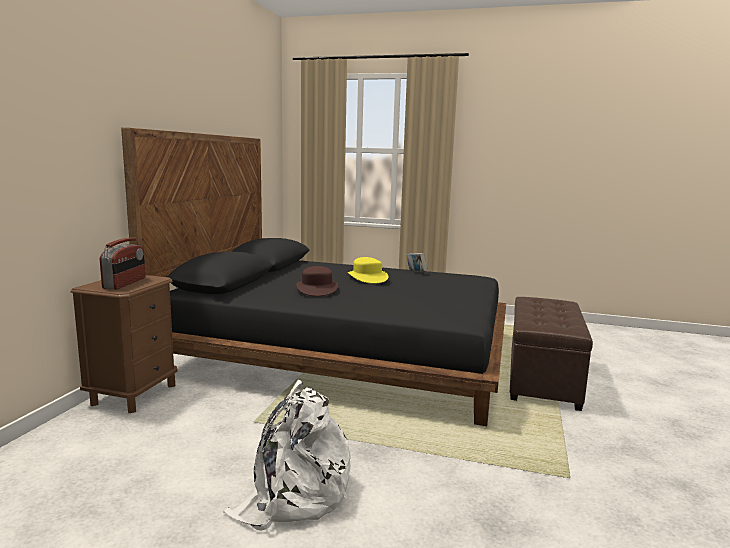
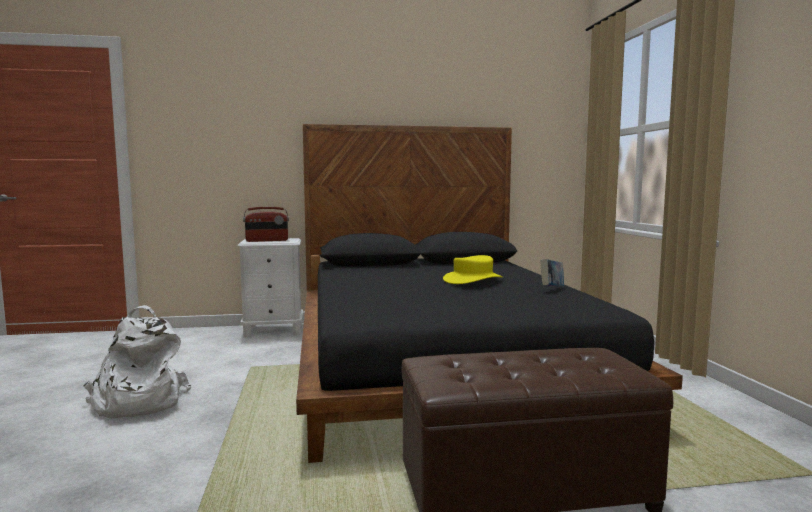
camera: 65 degrees right, 5 degrees down
brown nightstand [71,275,178,413] -> white nightstand [237,238,303,338]
brown hat [296,266,338,296] -> none

